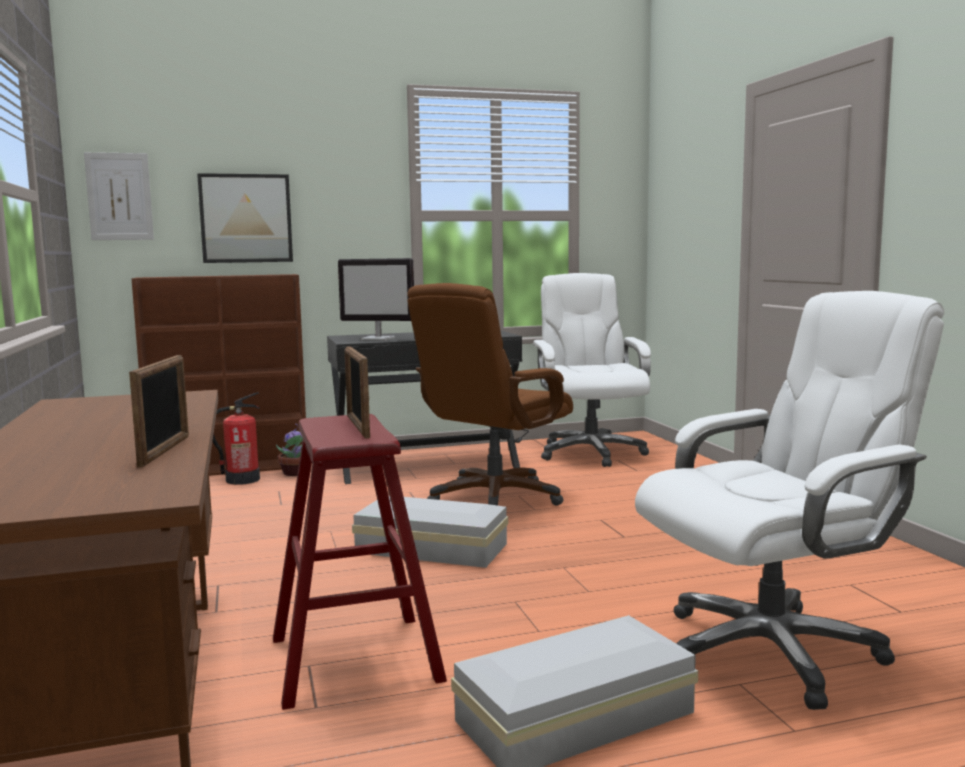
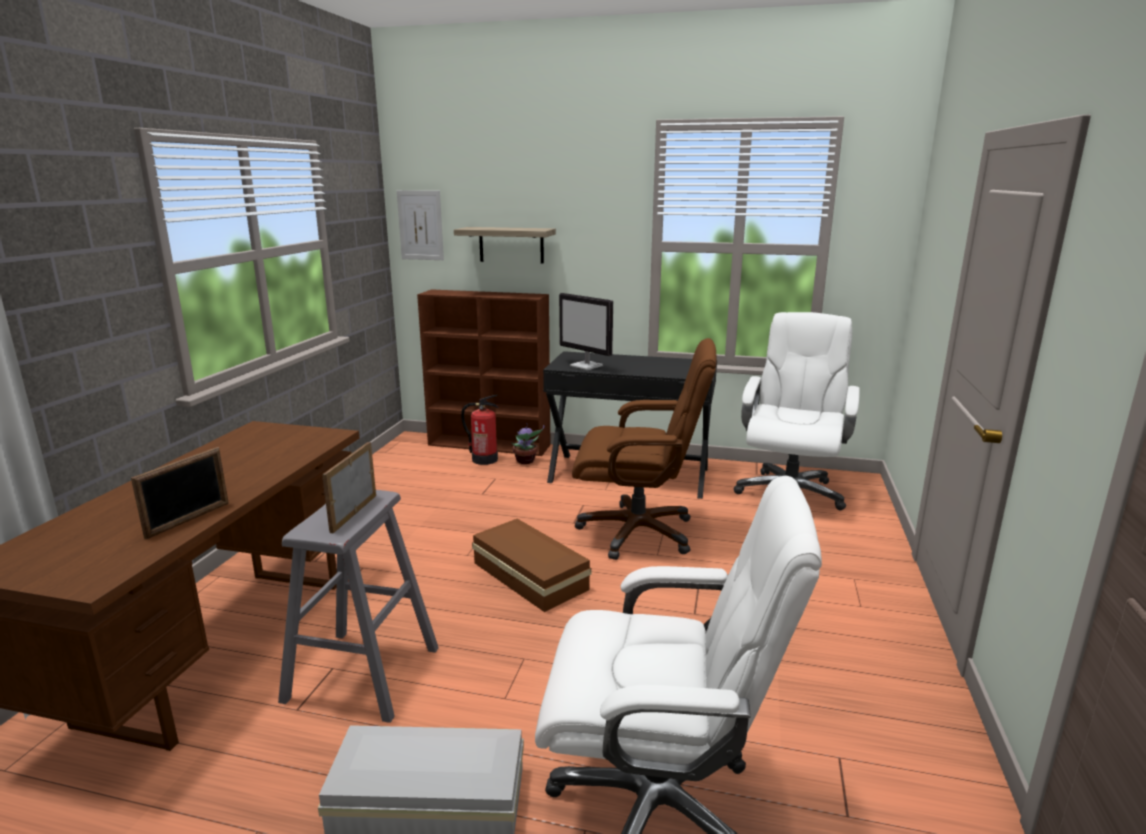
camera: 30 degrees right, 10 degrees up
picture [197,173,293,263] -> shelf [454,227,556,264]
red stool [273,414,447,710] -> grey stool [278,490,439,723]
white storage box [352,496,508,568] -> brown storage box [472,519,591,612]
brown office chair [407,283,573,506] -> brown office chair turned 150 degrees counterclockwise [572,338,716,560]

